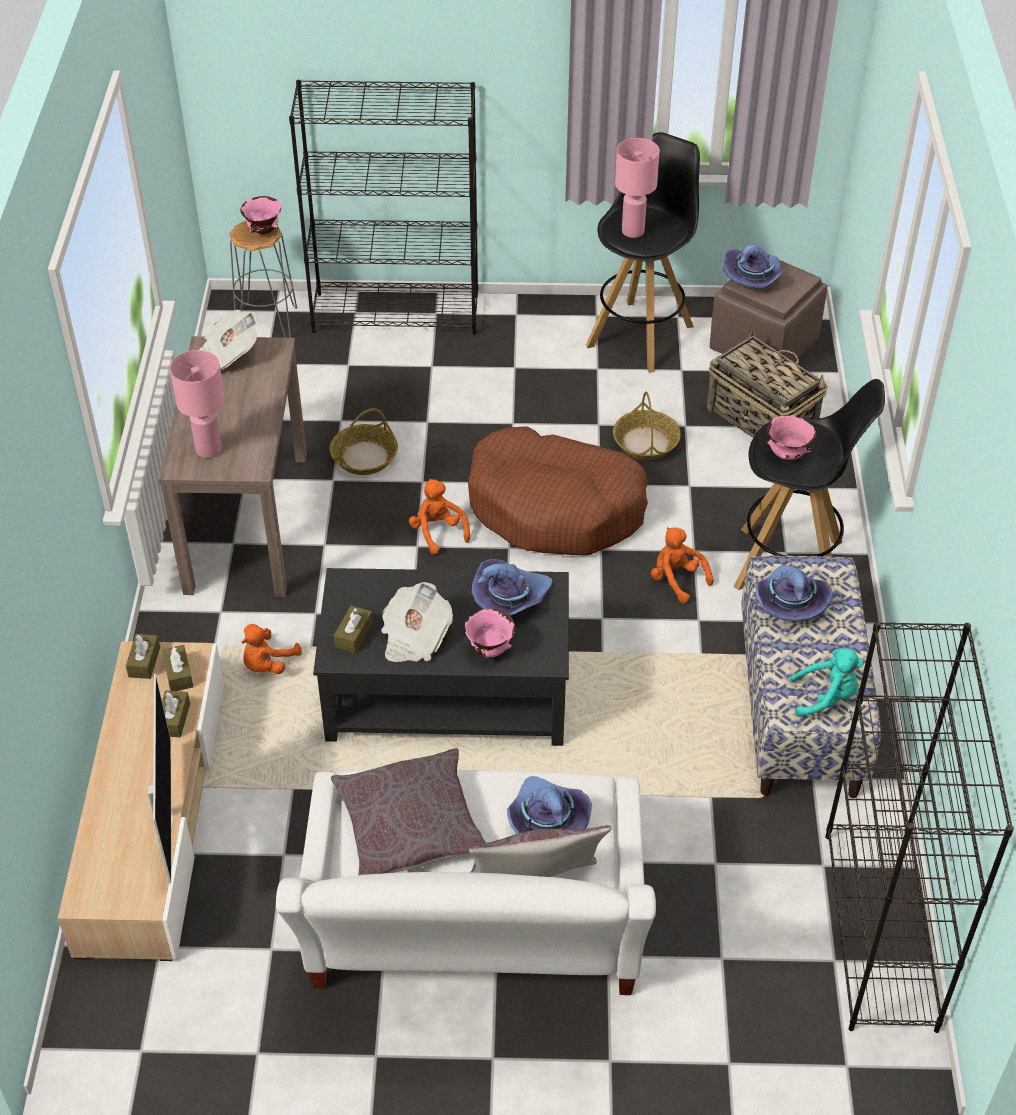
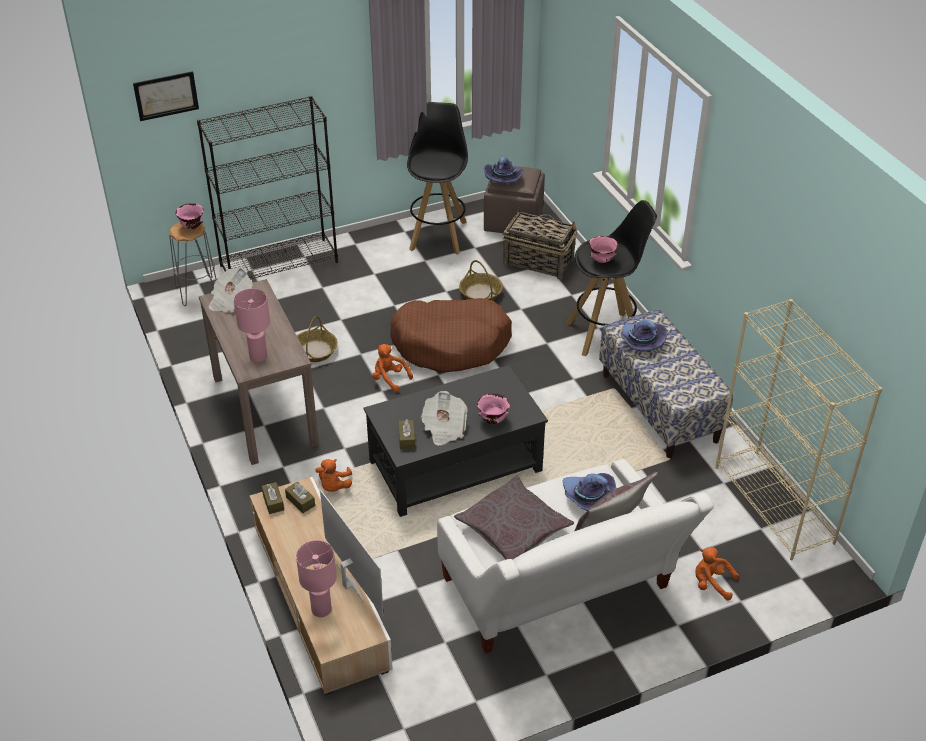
camera: 25 degrees left, 5 degrees down
brown tissue box [162,691,190,737] -> none
purple hat [472,559,553,616] -> none
pink table lamp [615,138,660,238] -> pink table lamp moved to [296,540,336,617]
orange plush toy [651,527,714,603] -> orange plush toy moved to [695,547,739,601]
turquoise plush toy [790,649,864,717] -> none
black bookcase [825,621,1014,1033] -> beige bookcase [716,299,882,561]
none -> picture [133,71,199,121]

